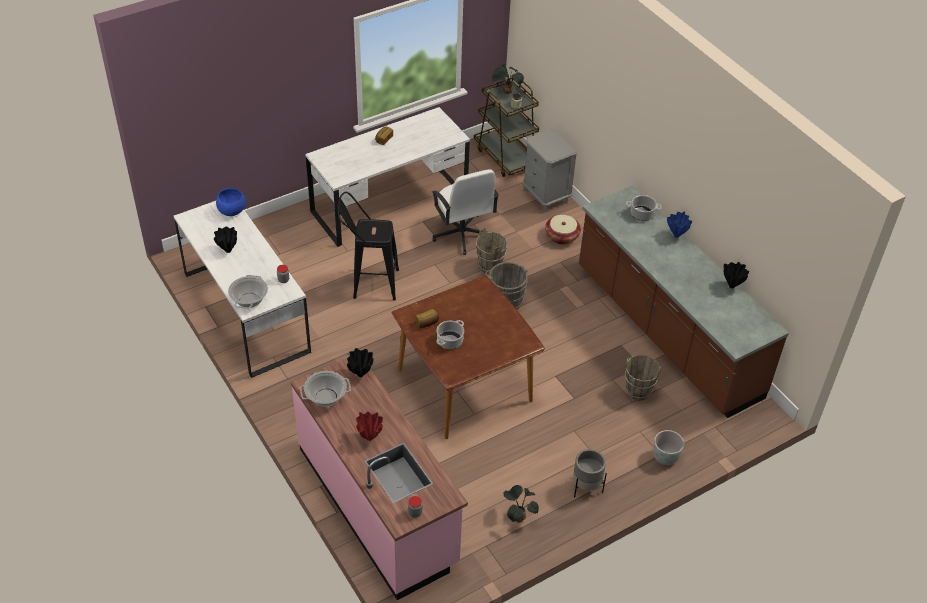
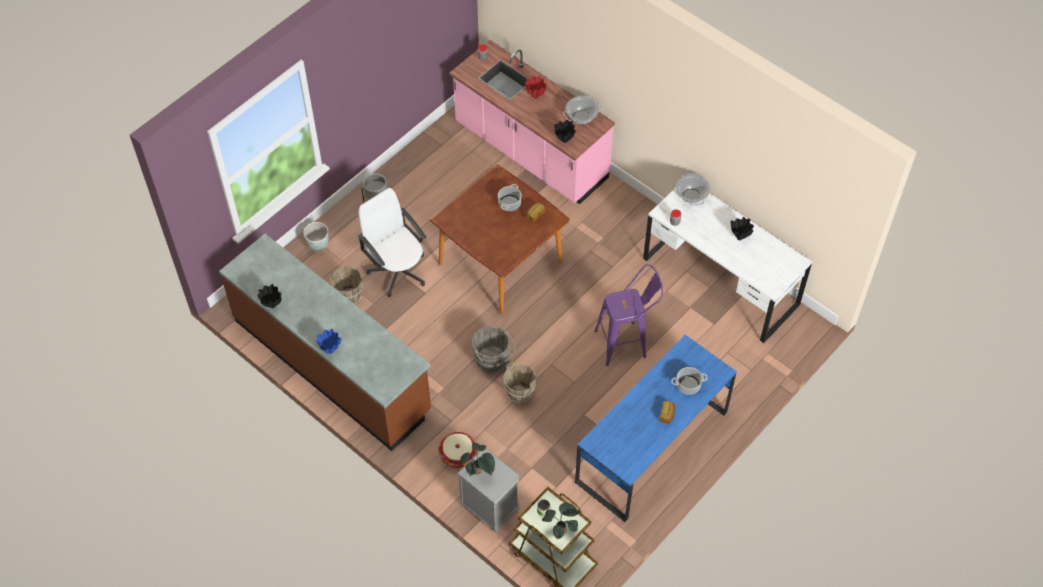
camera: 165 degrees right, 10 degrees up
blue bowl [216,188,246,216] -> none
white desk [305,107,470,247] -> blue desk [575,335,737,522]
black stool [337,192,399,301] -> purple stool [595,264,663,366]
white office chair [432,169,499,255] -> white office chair moved to [357,188,427,297]
potted plant [504,485,539,523] -> potted plant moved to [460,443,495,476]
cooking pot [626,195,662,221] -> cooking pot moved to [671,367,708,395]

